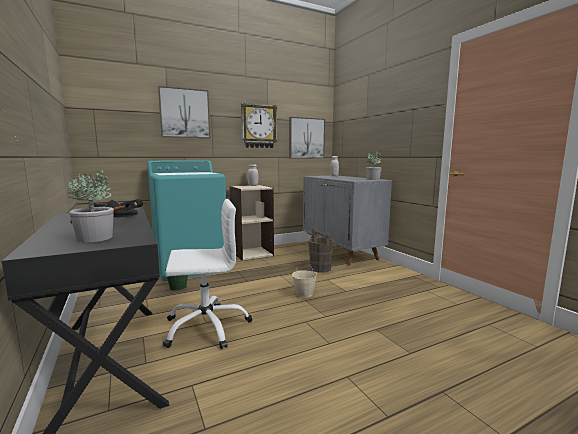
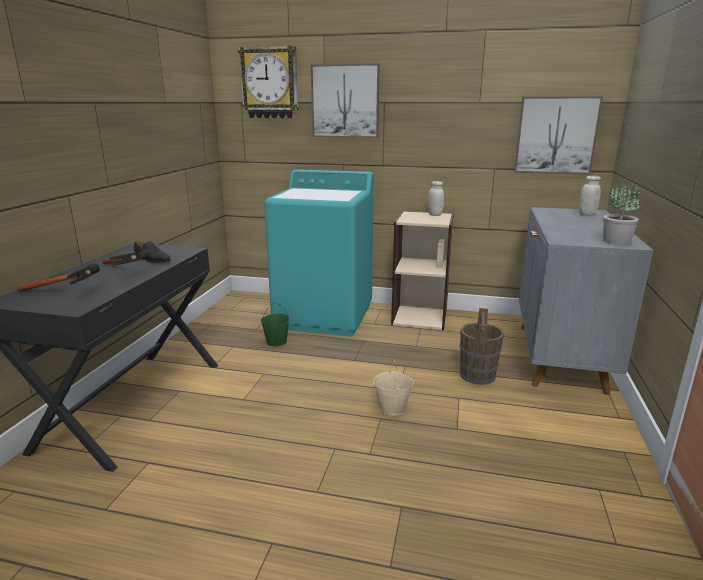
camera: 40 degrees right, 10 degrees up
potted plant [68,170,114,242] -> hammer [17,263,100,292]
white office chair [163,199,252,349] -> none
wall clock [241,103,278,148] -> wall clock moved to [238,46,298,118]

